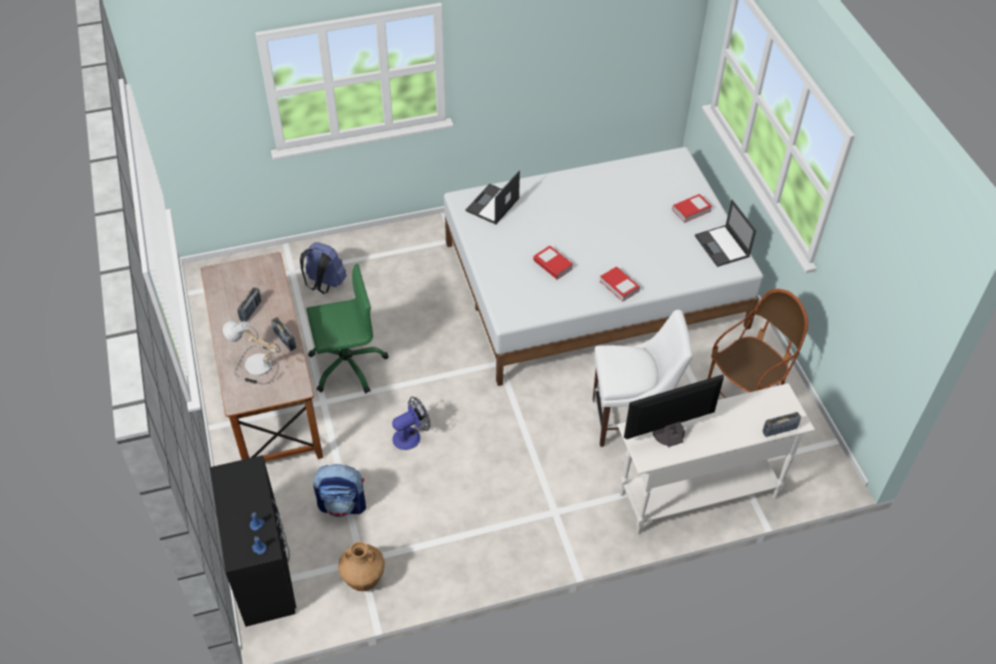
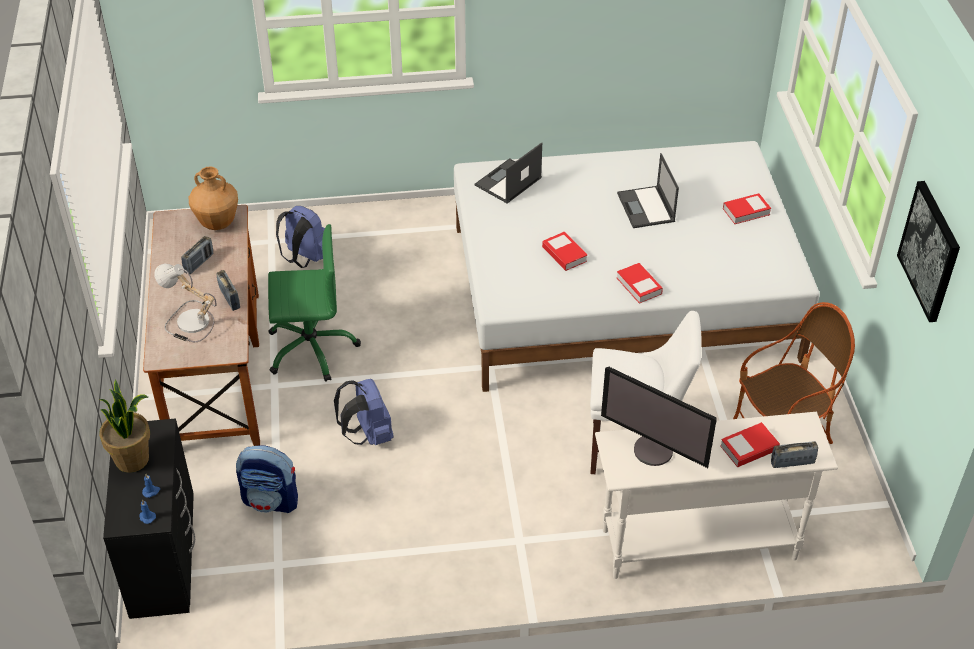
camera: 10 degrees right, 5 degrees down
brown vase [338,542,385,591] -> brown vase moved to [188,167,238,230]
fan [392,397,431,450] -> blue backpack [334,379,394,445]
monitor [624,374,724,447] -> monitor turned 135 degrees counterclockwise [601,367,717,468]
laptop [695,200,756,267] -> laptop moved to [617,153,679,228]
none -> potted plant [99,380,150,473]
none -> book [720,422,780,467]
none -> picture [897,181,960,322]

